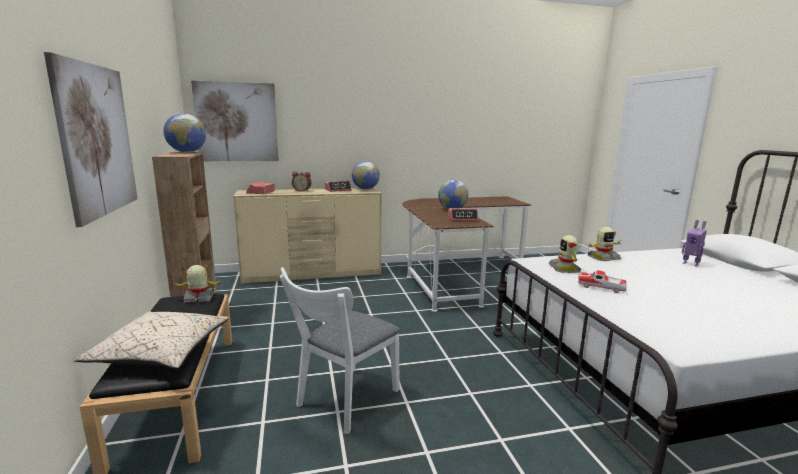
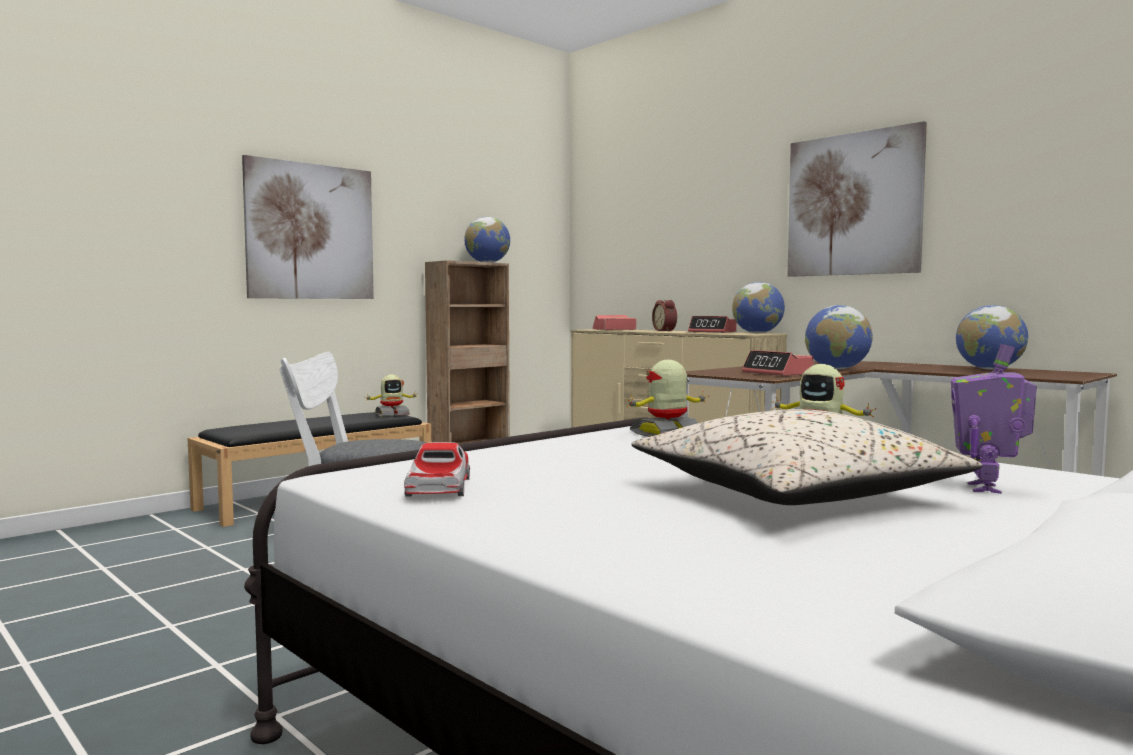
camera: 60 degrees right, 10 degrees down
beige pillow [74,312,229,369] -> beige pillow moved to [631,409,982,505]
toy robot [173,265,222,303] -> toy robot turned 105 degrees clockwise [366,375,418,417]
picture [191,80,279,161] -> picture moved to [787,121,927,277]
toy car [578,270,627,293] -> toy car moved to [404,442,470,497]
none -> globe [956,305,1028,369]

